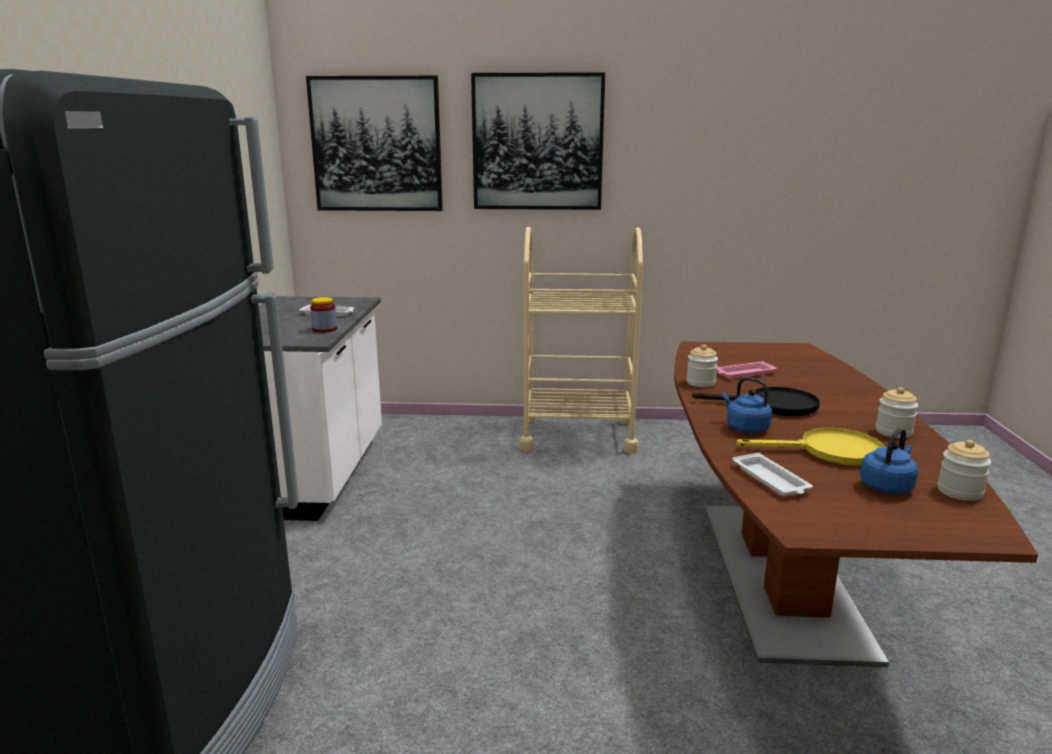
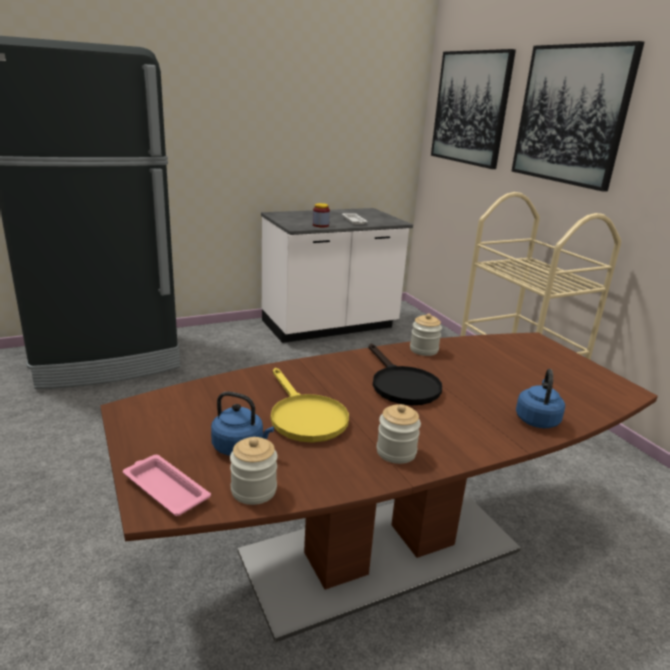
camera: 60 degrees right, 5 degrees up
pink tray [717,361,777,379] -> pink tray moved to [123,455,211,516]
blue kettle [722,377,772,433] -> blue kettle moved to [516,369,565,428]
white tray [732,453,813,496] -> none

